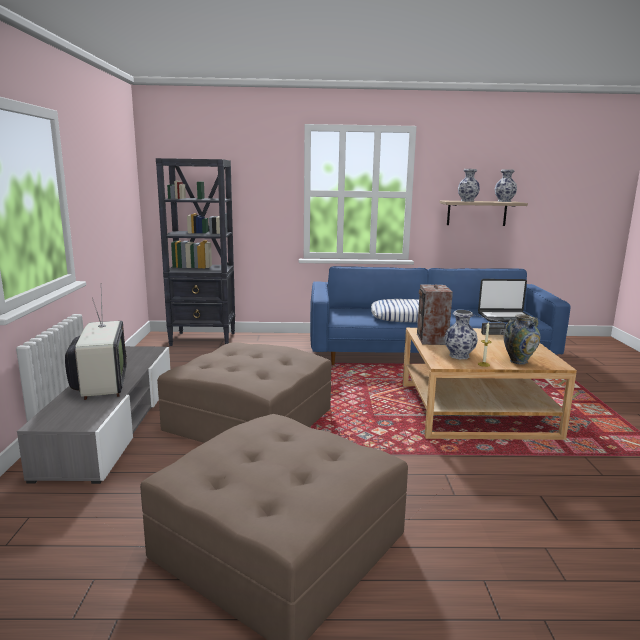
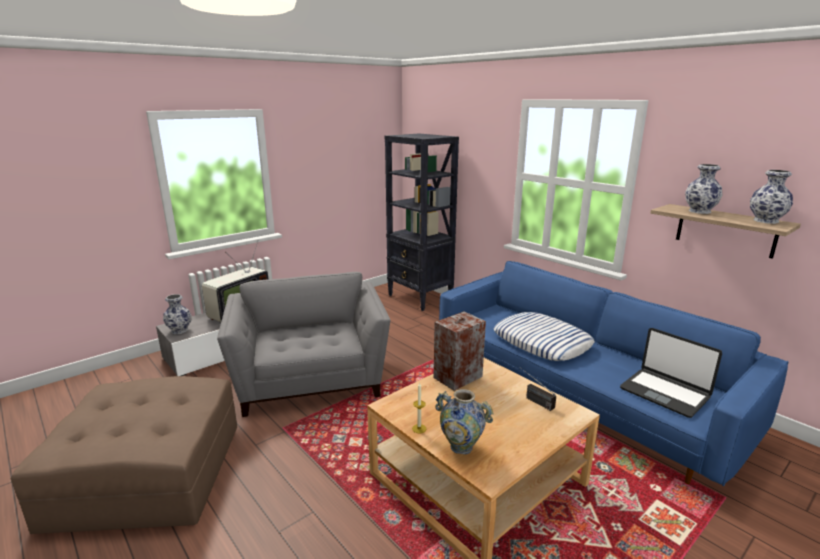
camera: 50 degrees right, 5 degrees up
brown ottoman [157,342,331,443] -> grey armchair [217,272,390,417]
vase [444,310,478,359] -> vase moved to [163,294,192,334]

